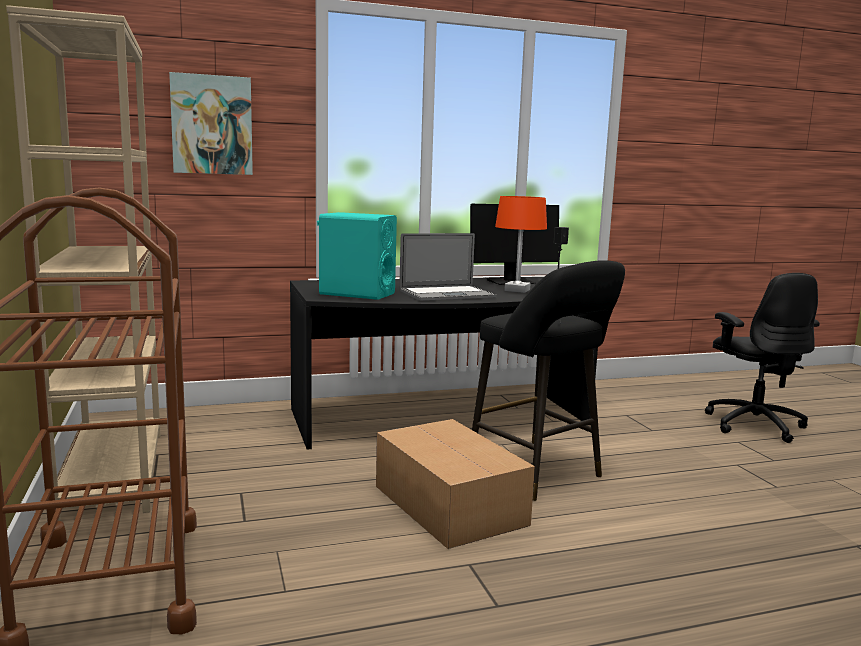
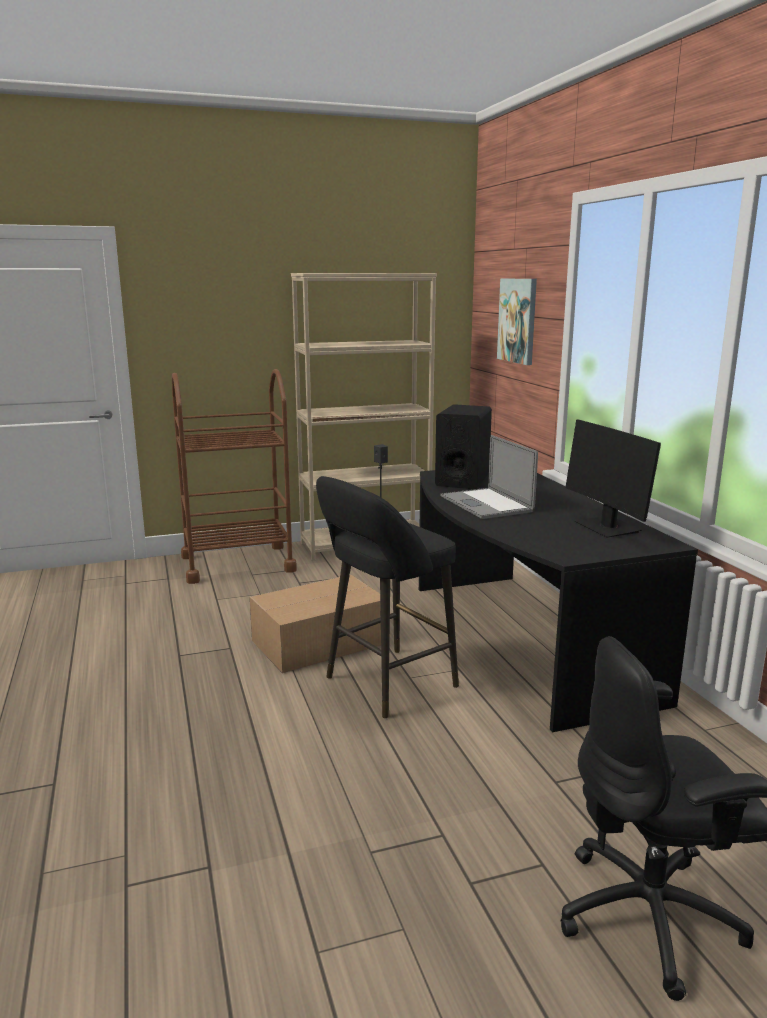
camera: 90 degrees right, 5 degrees up
turquoise speaker [317,212,397,300] -> black speaker [435,404,492,489]
orange table lamp [495,196,547,293] -> none

